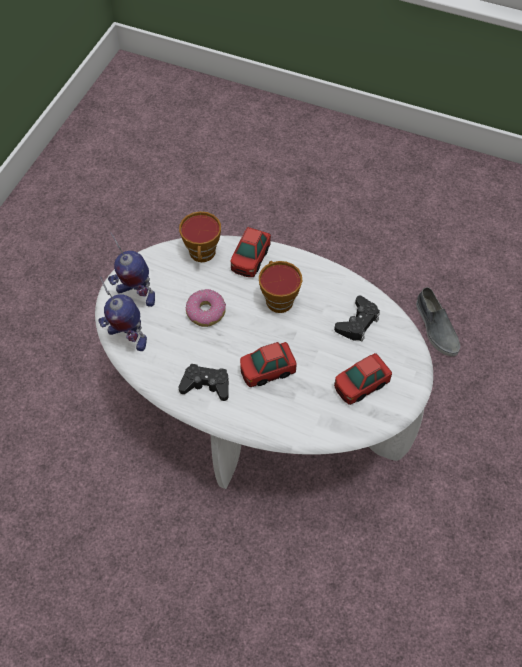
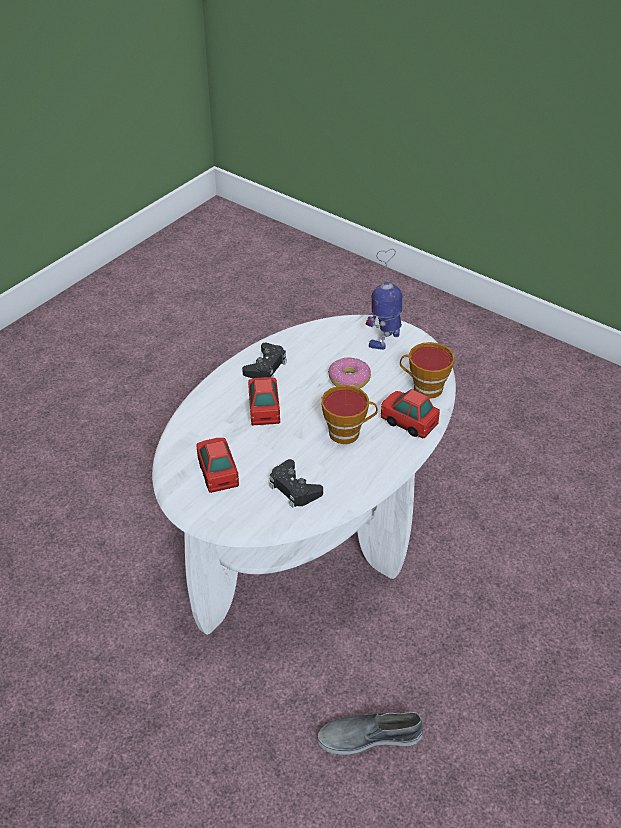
camera: 105 degrees right, 15 degrees down
toy robot [98,277,147,351] -> none

